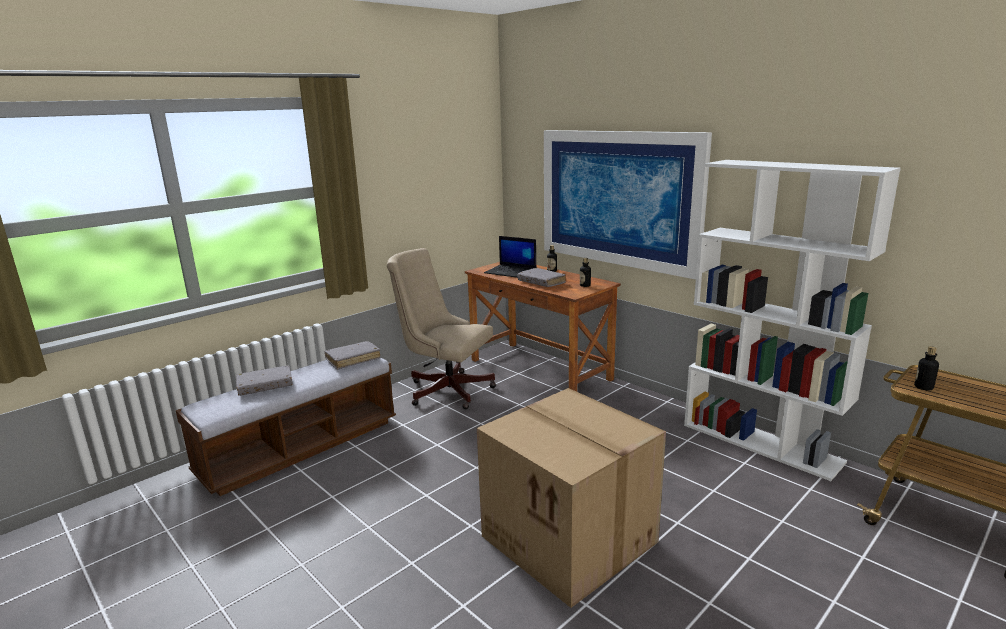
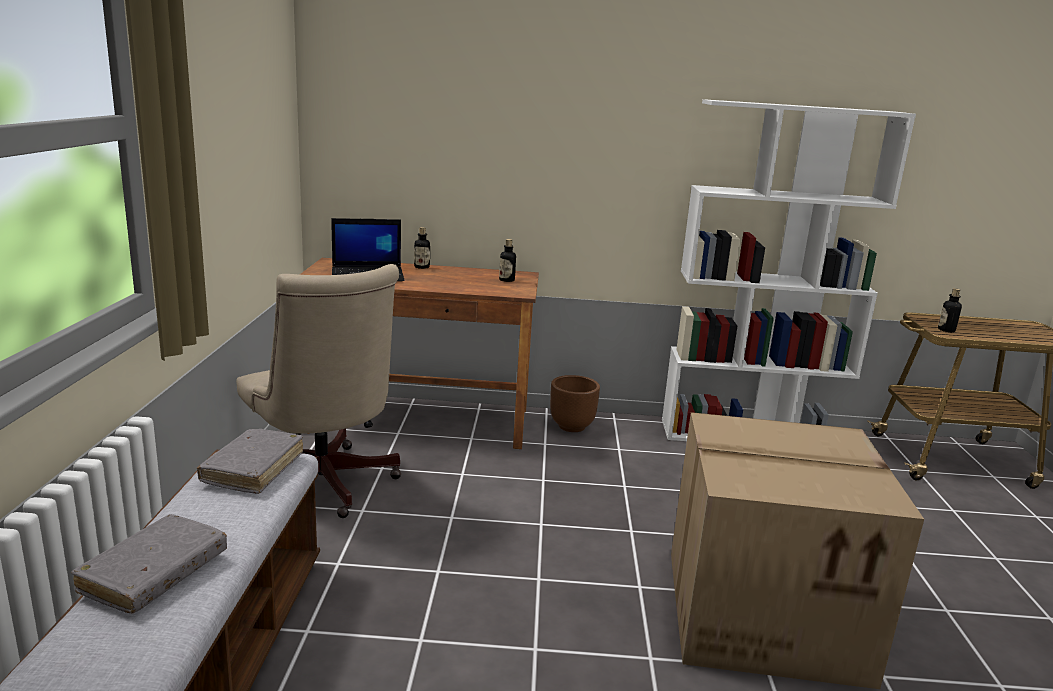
camera: 45 degrees left, 0 degrees up
beige office chair [387,248,496,409] -> beige office chair turned 105 degrees counterclockwise [236,264,401,518]
grey book [517,268,566,287] -> none
picture [544,130,712,280] -> none
none -> brown planter [550,375,600,432]

